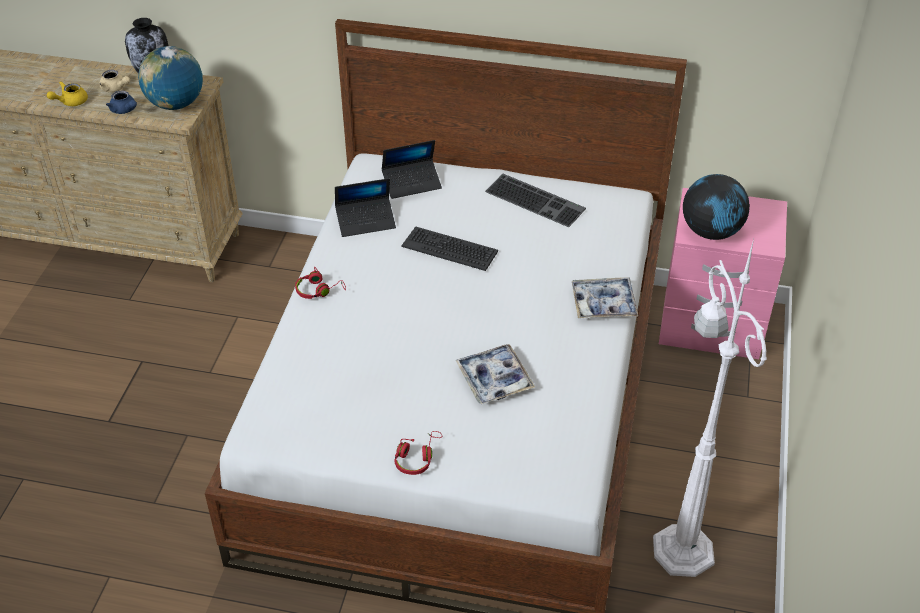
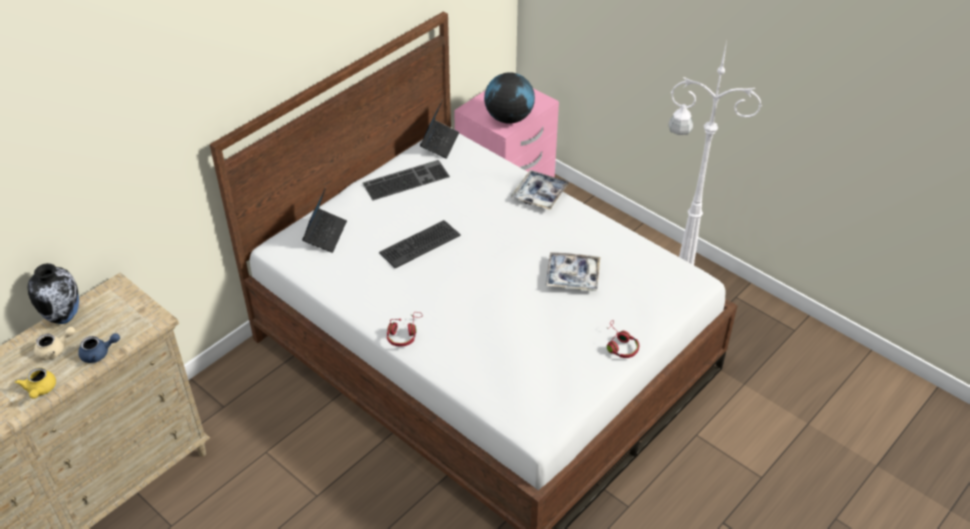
camera: 60 degrees left, 0 degrees up
globe [138,46,203,110] -> none
laptop [335,178,396,237] -> laptop moved to [420,100,459,159]

